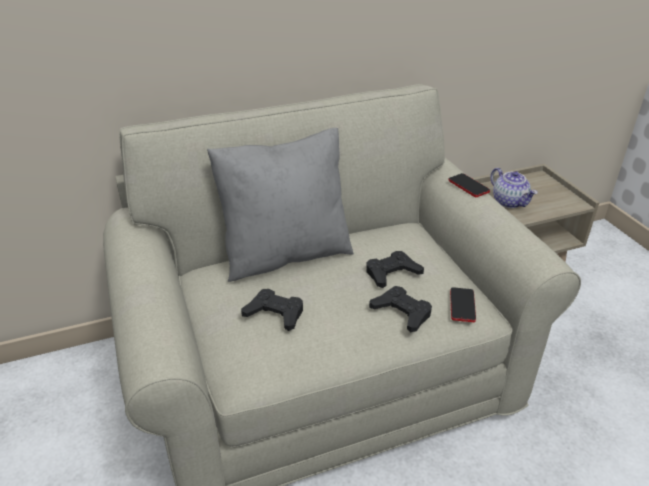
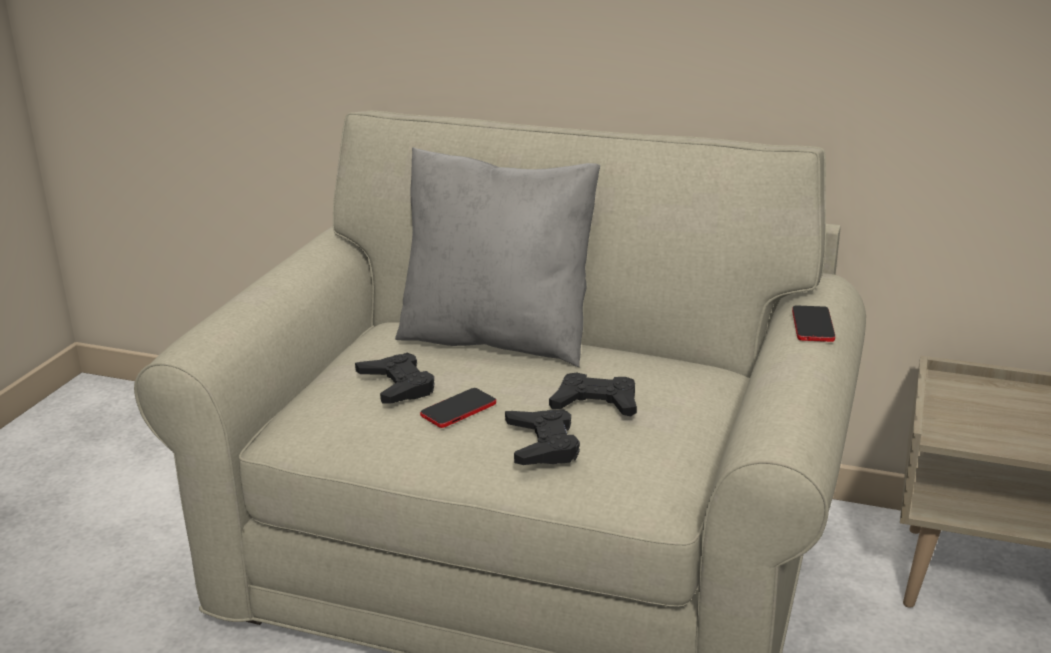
camera: 40 degrees right, 10 degrees down
phone [450,287,476,322] -> phone moved to [420,388,496,428]
teapot [490,168,537,208] -> none

